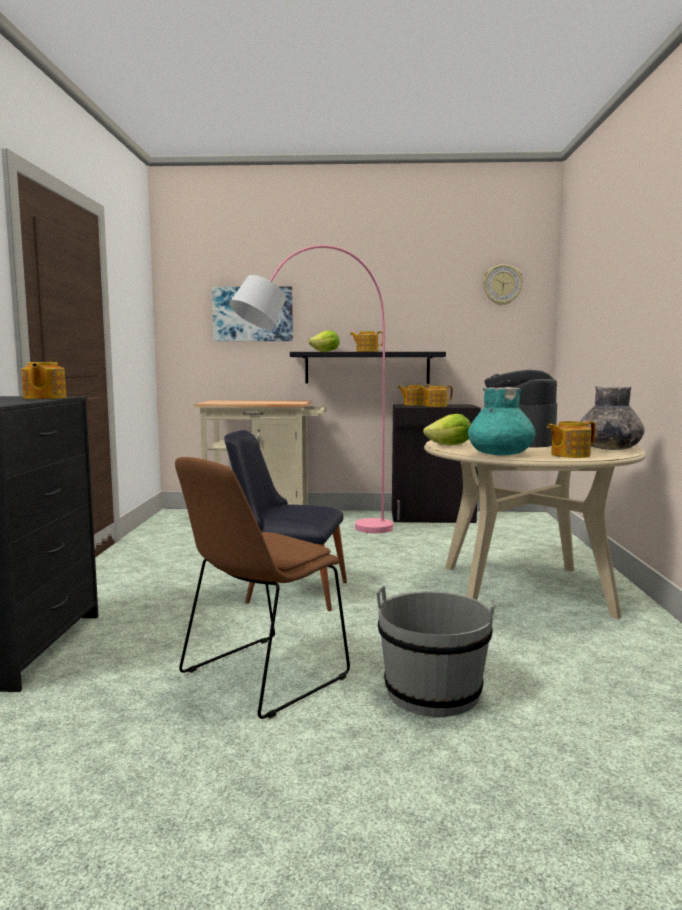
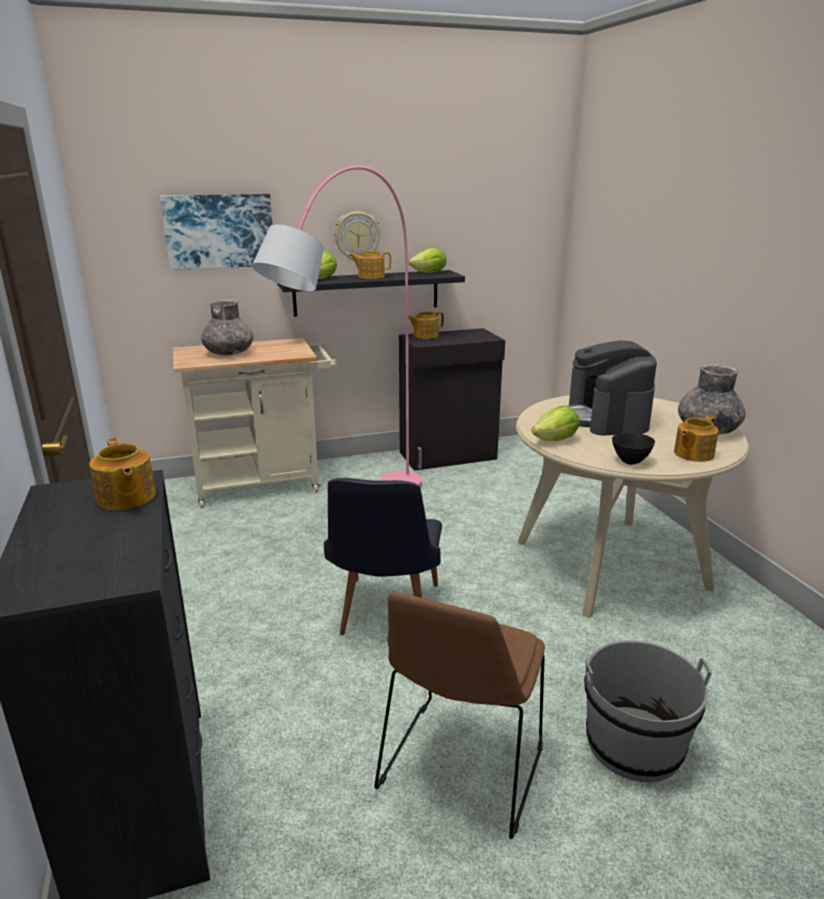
camera: 20 degrees left, 15 degrees up
black chair [224,430,347,611] -> black chair turned 75 degrees counterclockwise [324,478,442,635]
teapot [419,386,453,407] -> none
turquoise vase [468,387,536,456] -> black bowl [612,433,655,465]
wall clock [483,264,523,306] -> wall clock moved to [334,212,381,261]
none -> grey vase [201,300,254,355]
none -> lettuce [409,247,447,273]

